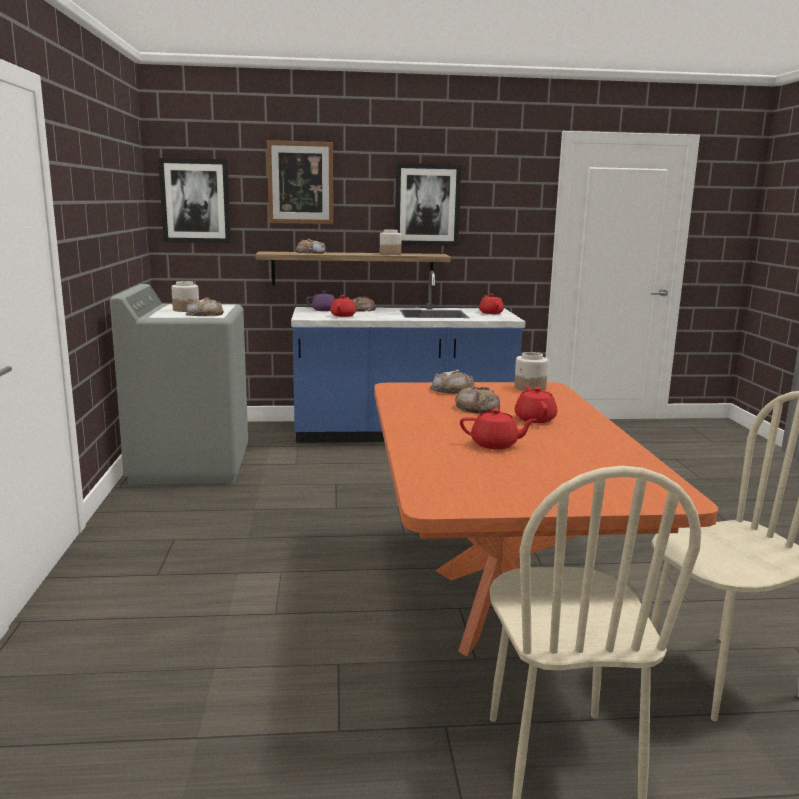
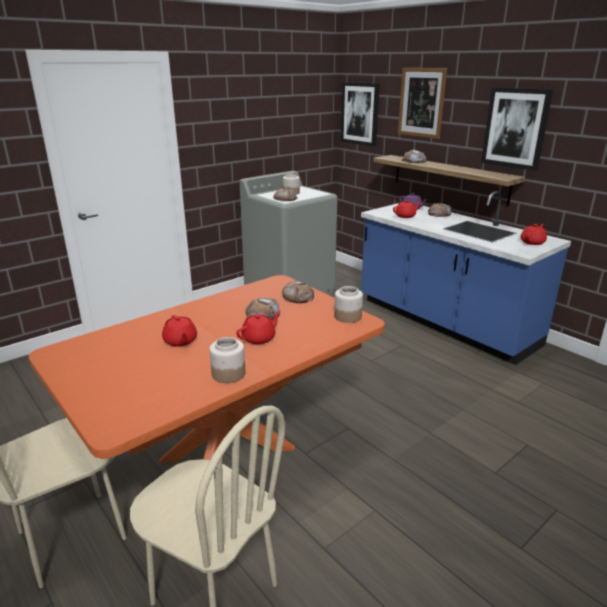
camera: 55 degrees right, 10 degrees up
jar [380,230,402,255] -> jar moved to [209,337,245,383]

